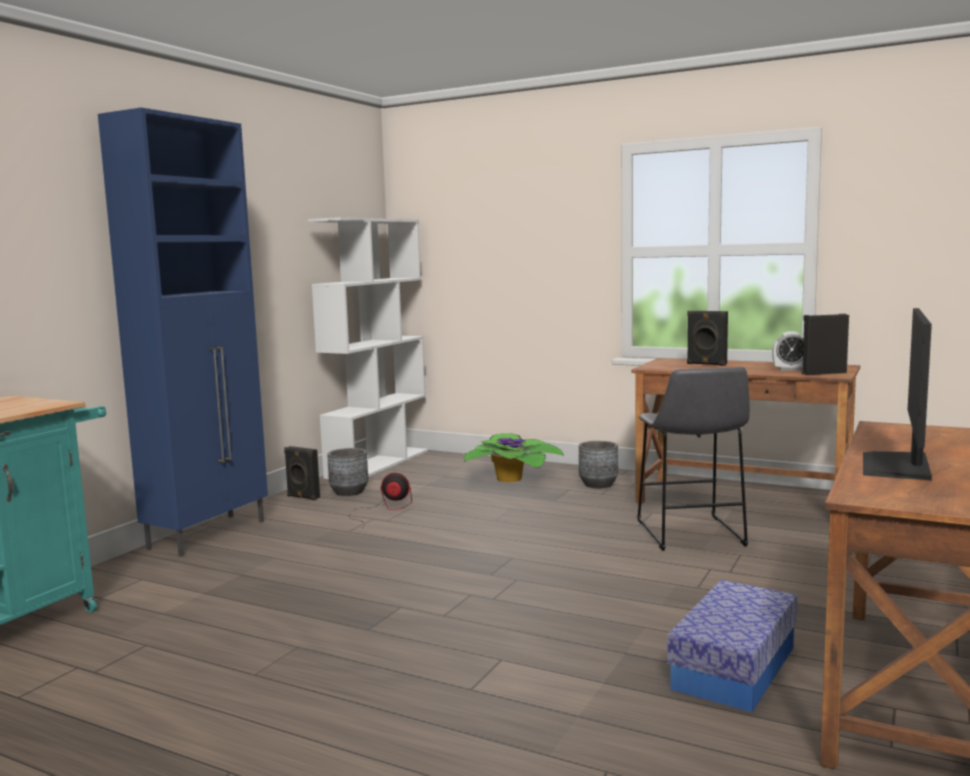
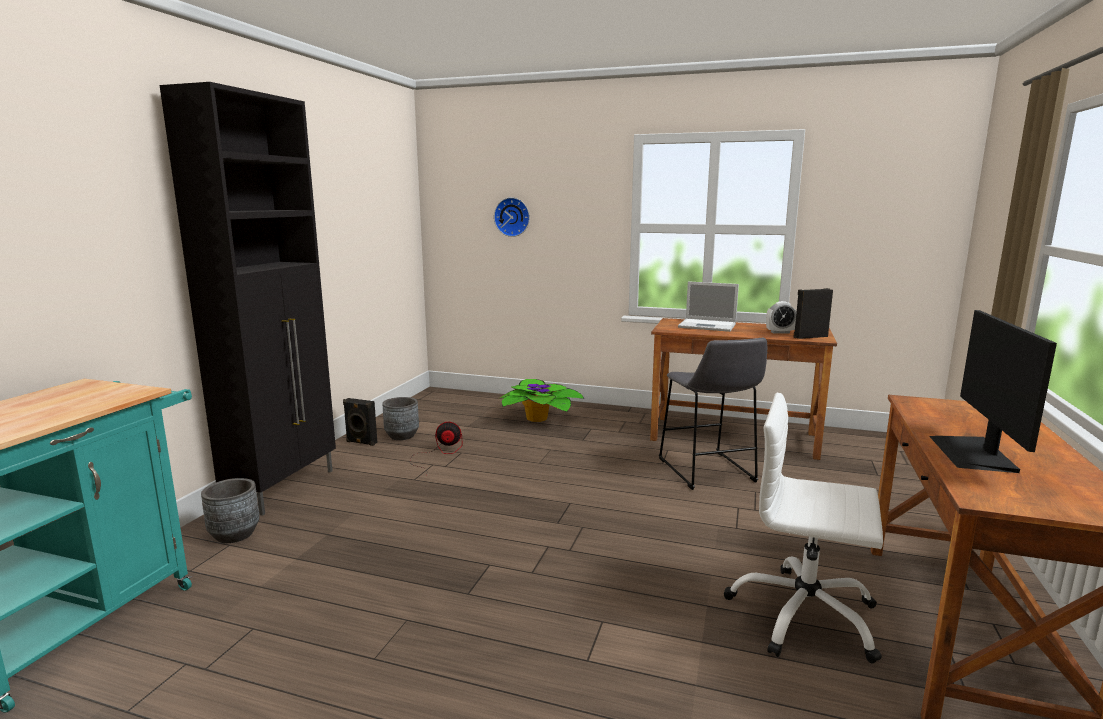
camera: 10 degrees left, 5 degrees up
blue cabinet [98,108,268,557] -> black cabinet [159,82,336,516]
white bookcase [308,217,428,479] -> none
grey planter [579,441,618,488] -> grey planter moved to [201,478,260,543]
storage box [667,580,798,712] -> white office chair [724,393,883,663]
black speaker [687,311,728,366] -> laptop [678,281,739,332]
none -> wall clock [494,197,530,237]

